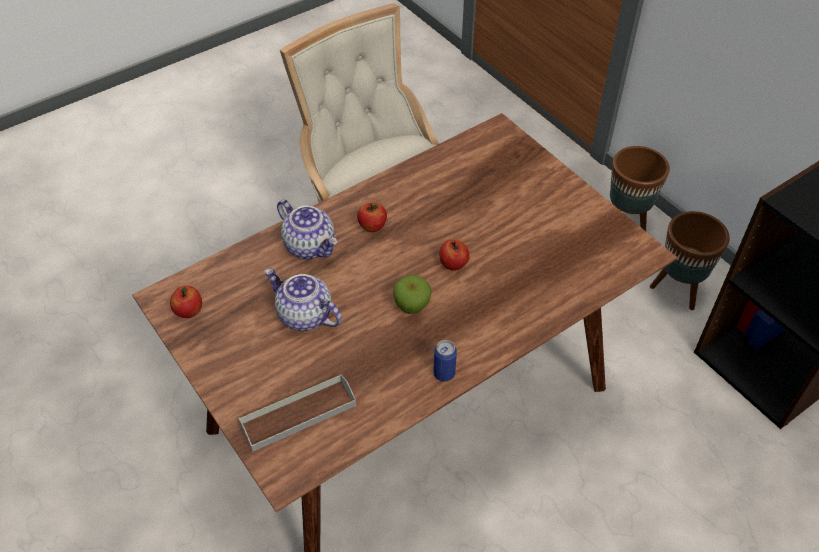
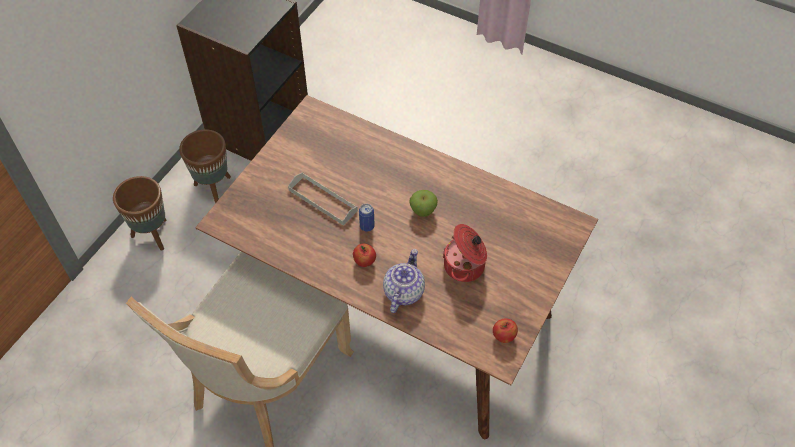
camera: 115 degrees left, 5 degrees up
grey tray [238,374,356,451] -> grey tray moved to [288,172,358,226]
teapot [265,268,342,331] -> cooking pot [442,224,487,282]
can [433,340,457,381] -> can moved to [359,204,375,232]
apple [439,239,470,271] -> none

